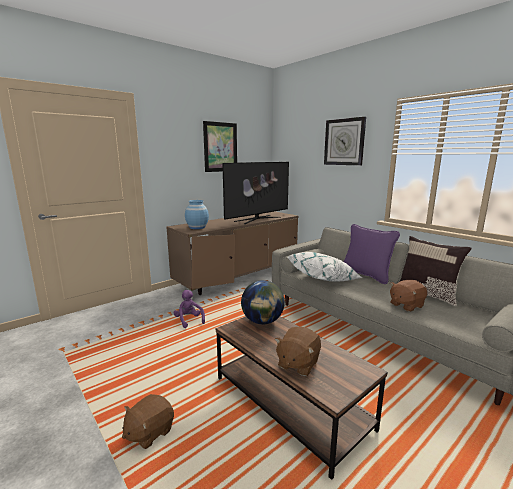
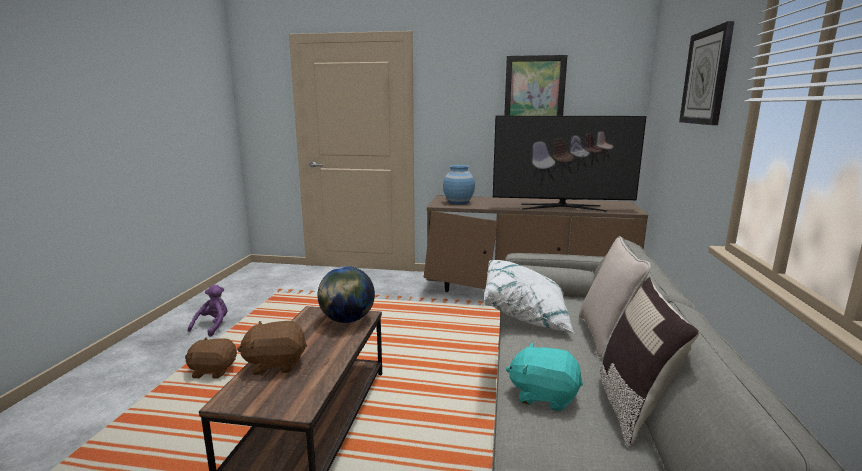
camera: 50 degrees right, 0 degrees up
purple plush toy [173,290,205,328] -> purple plush toy moved to [188,285,228,337]
purple pillow [344,224,400,284] -> beige pillow [579,236,651,360]
brown plush toy [390,280,427,312] -> turquoise plush toy [506,342,583,411]

